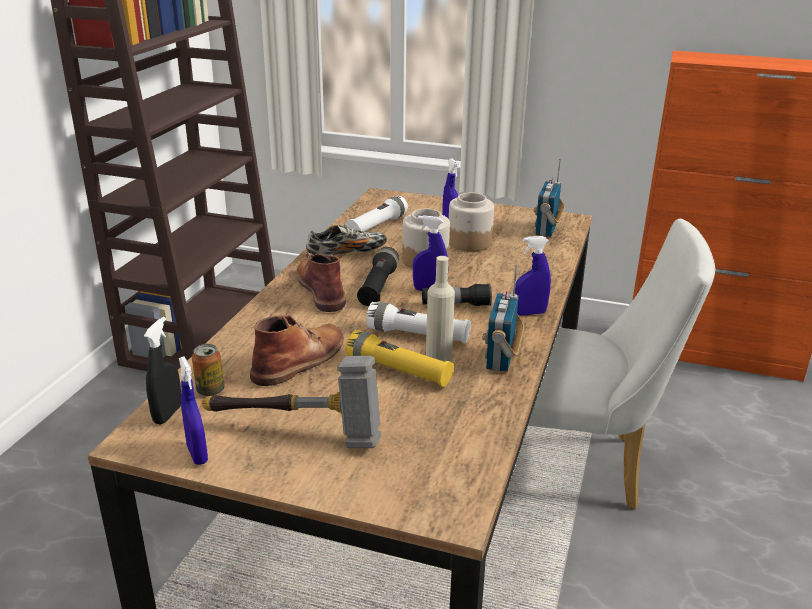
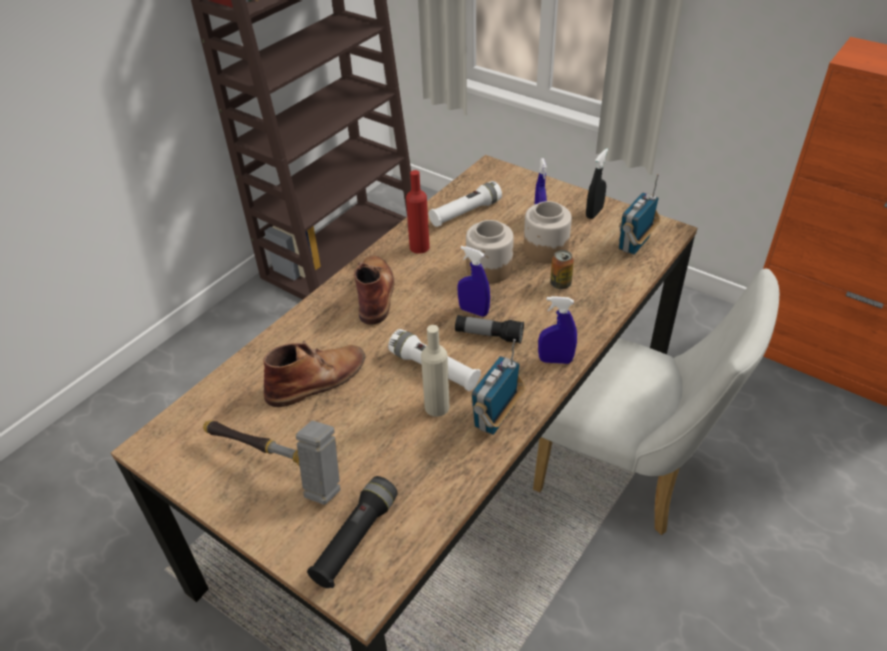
camera: 20 degrees right, 15 degrees up
black spray bottle [144,317,181,425] -> black spray bottle moved to [586,148,608,219]
blue spray bottle [179,356,208,465] -> none
can [192,344,224,396] -> can moved to [550,250,574,289]
shoe [306,224,387,256] -> red bottle [406,170,430,254]
yellow flashlight [346,330,454,387] -> none
black flashlight [357,247,399,306] -> black flashlight moved to [307,476,398,588]

